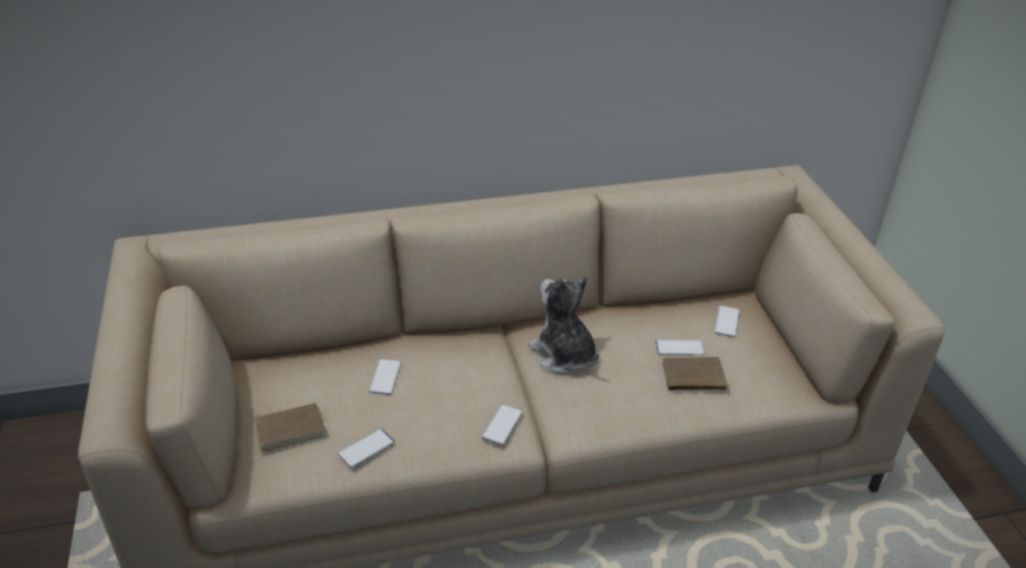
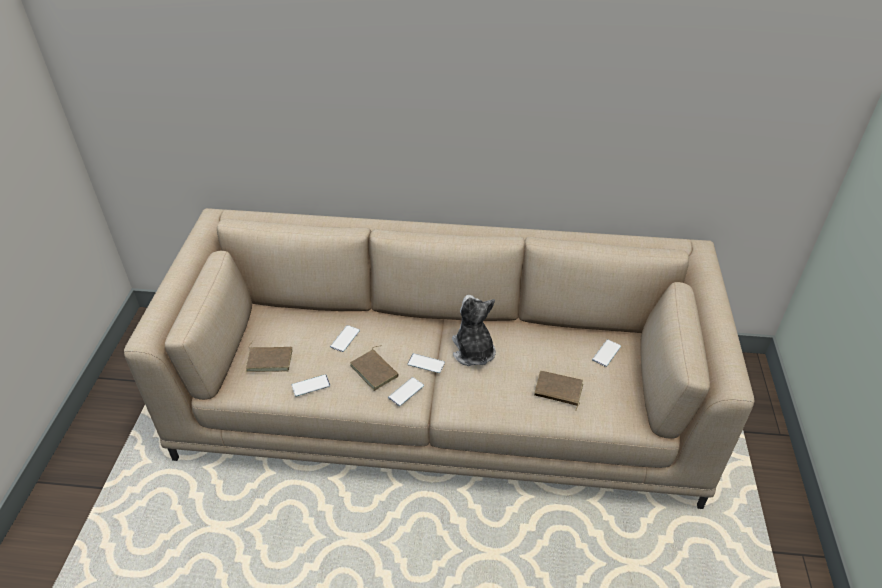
camera: 20 degrees right, 5 degrees up
phone [656,339,705,355] -> phone moved to [407,353,445,373]
none -> brown book [350,345,399,391]

